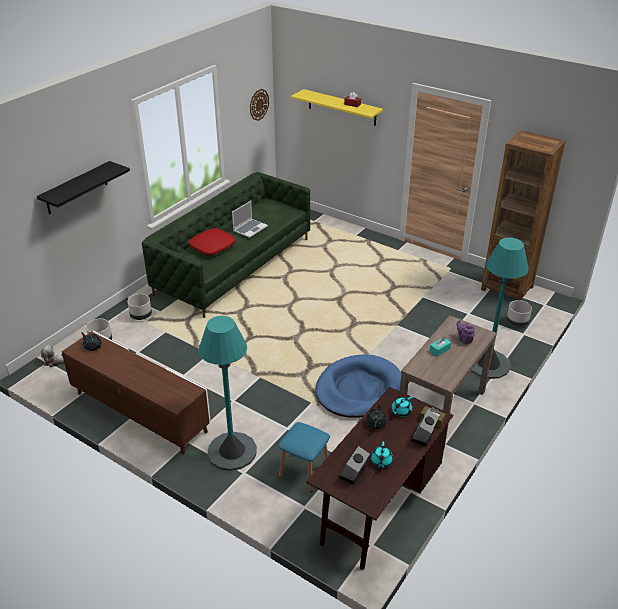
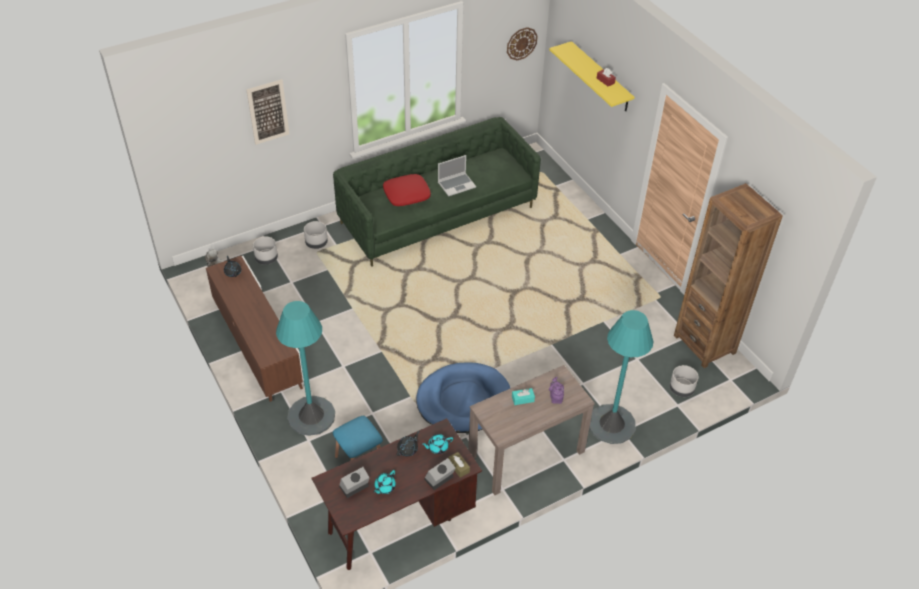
camera: 25 degrees right, 10 degrees up
black shelf [37,161,130,214] -> picture [246,79,289,145]

